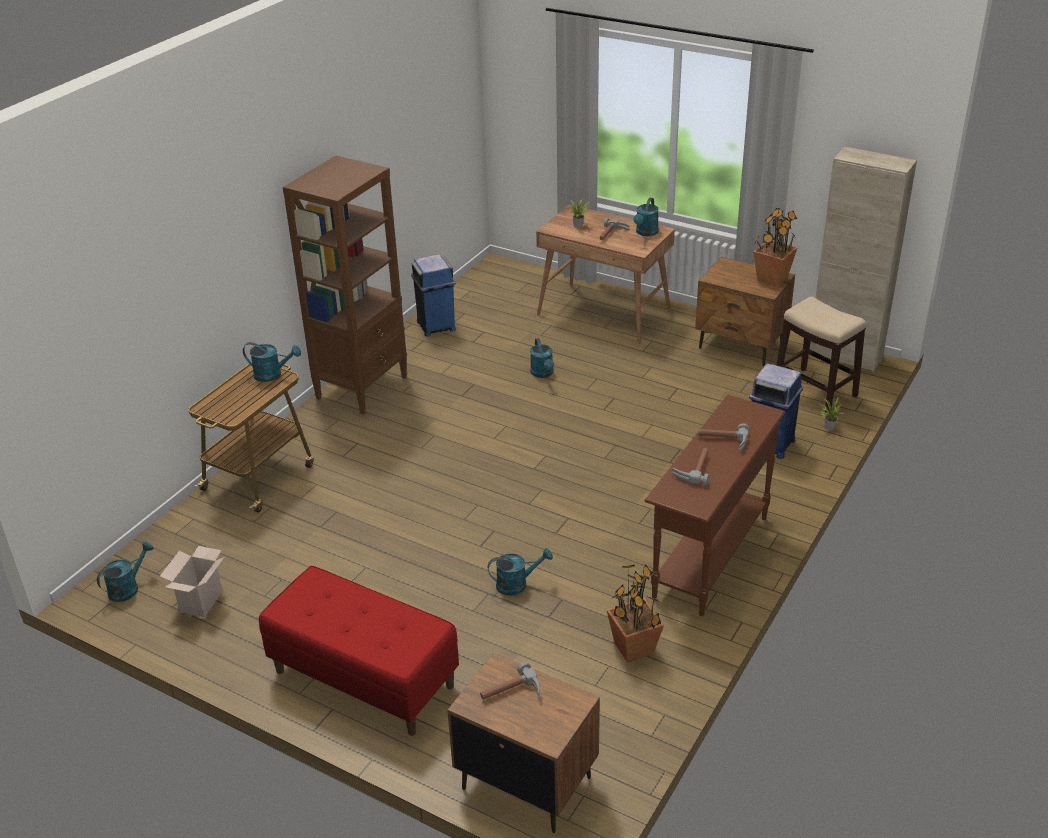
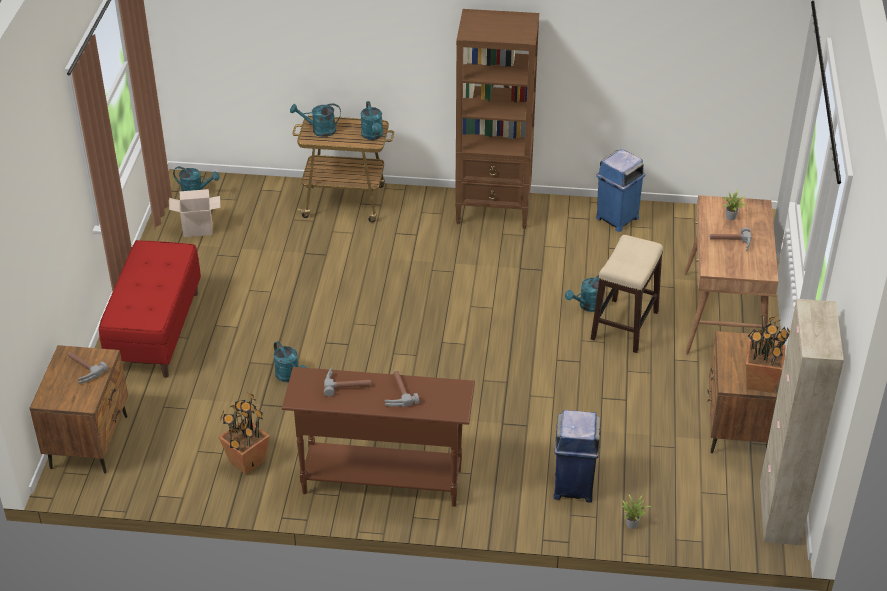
camera: 65 degrees right, 5 degrees up
turquoise watering can [633,198,659,236] -> turquoise watering can moved to [290,103,341,137]
stool [776,297,866,414] -> stool moved to [591,235,663,353]

